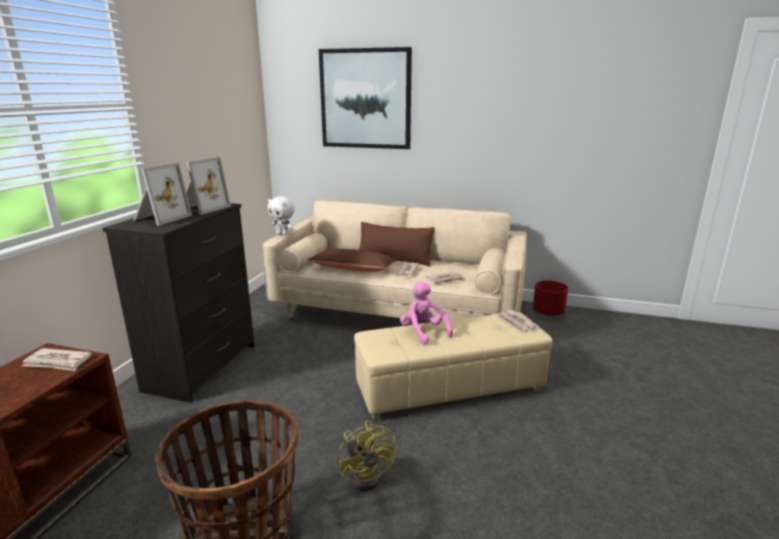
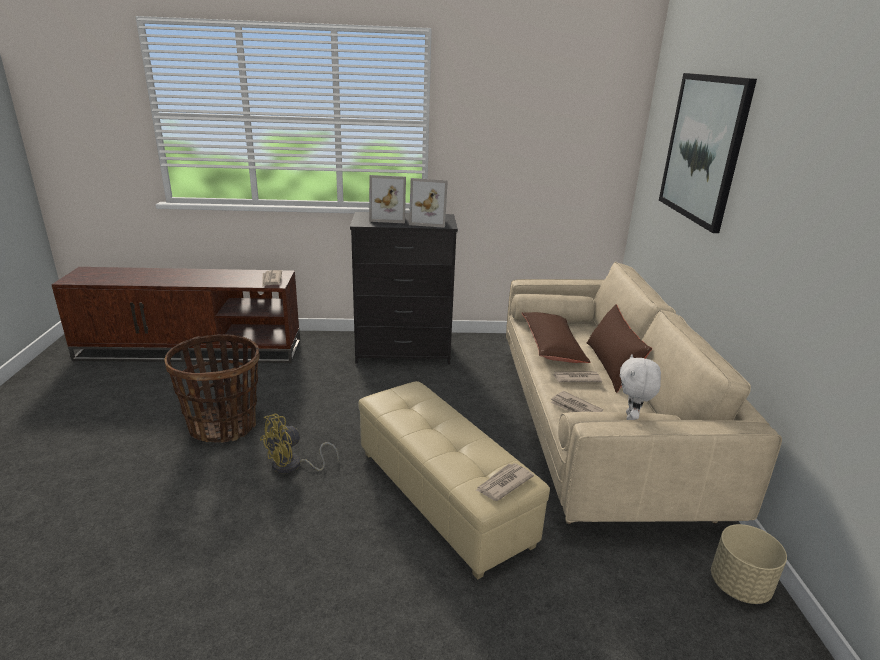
camera: 70 degrees right, 5 degrees up
white plush toy [268,196,295,236] -> white plush toy moved to [620,354,661,420]
pink plush toy [400,281,453,344] -> none
red planter [533,280,568,316] -> beige planter [711,524,787,604]

